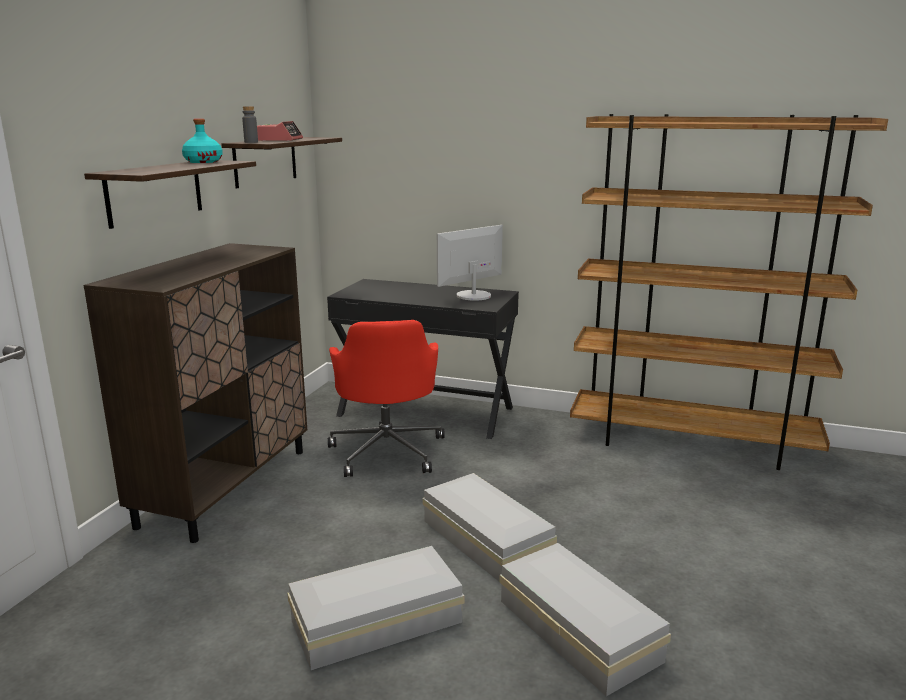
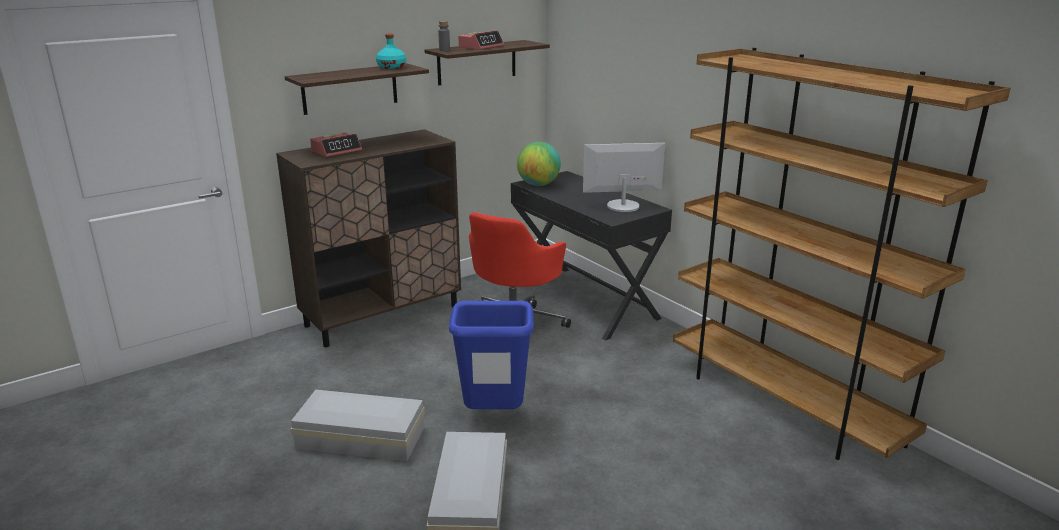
camera: 35 degrees right, 5 degrees up
white storage box [422,473,557,581] -> blue trash can [449,301,534,409]
none -> alarm clock [310,132,362,157]
none -> globe [517,142,561,186]

